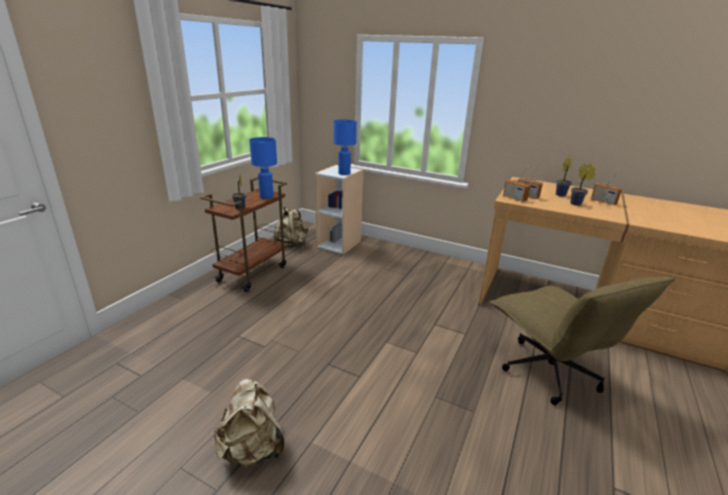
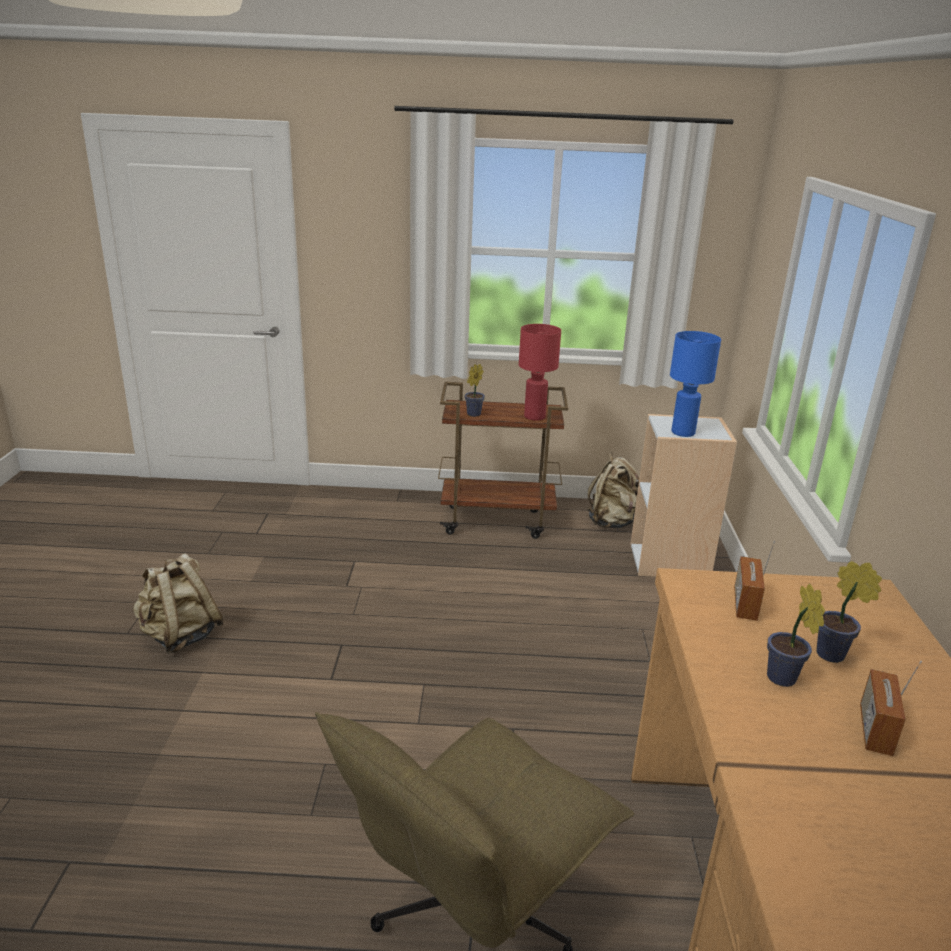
camera: 65 degrees right, 0 degrees up
blue table lamp [249,137,277,199] -> red table lamp [519,324,561,421]
radio [503,170,531,202] -> none

